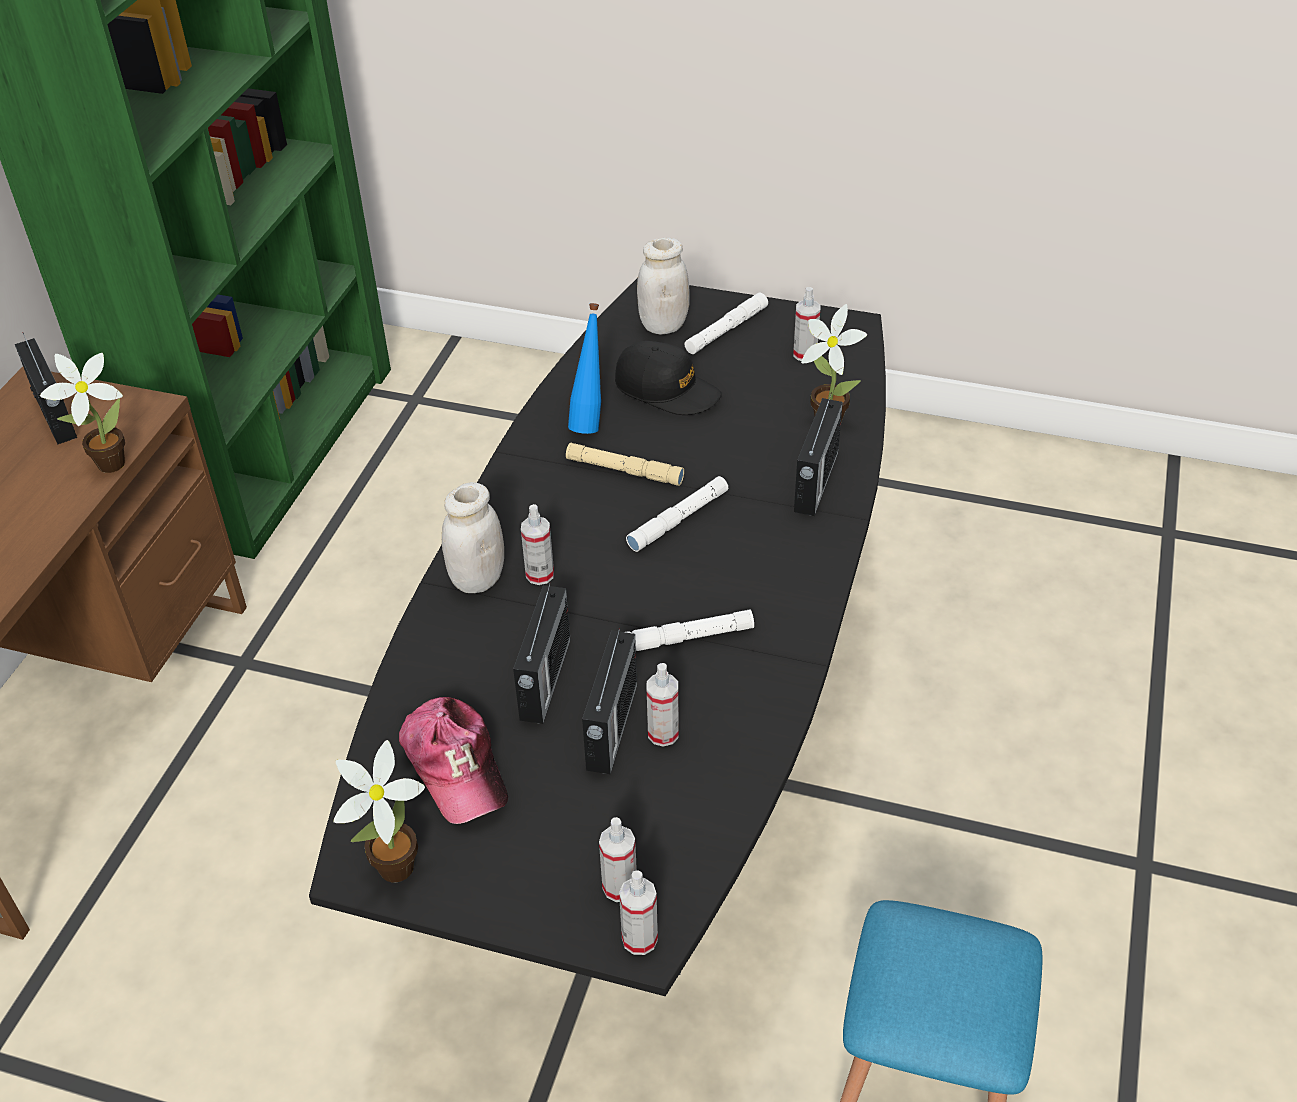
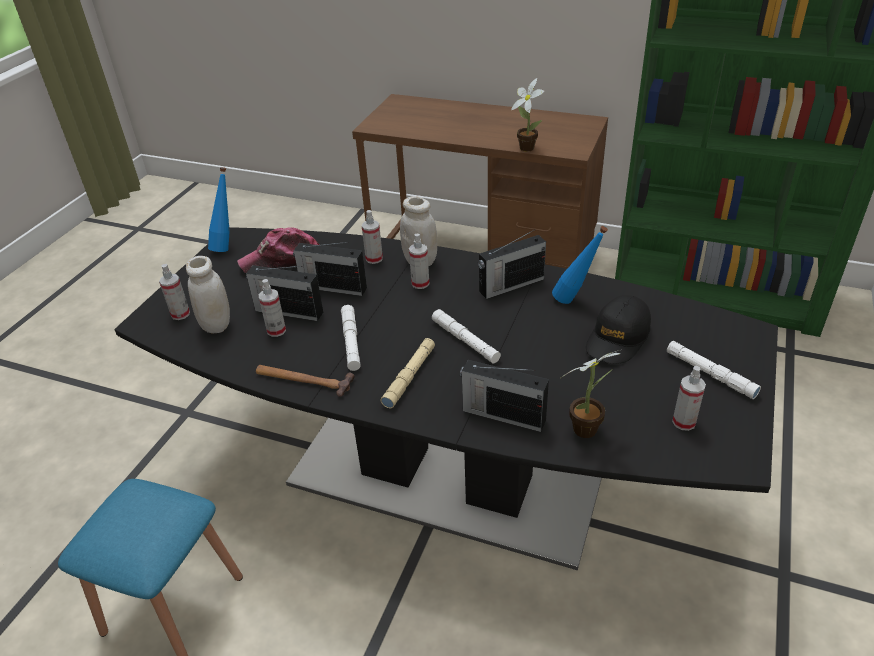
camera: 95 degrees right, 5 degrees down
radio [15,332,77,444] -> radio moved to [478,230,546,299]
potted plant [333,740,425,882] -> blue bottle [208,167,230,252]
beige flashlight [566,443,684,486] -> beige flashlight moved to [381,338,435,408]
spray bottle [619,870,658,955] -> spray bottle moved to [362,210,383,264]
white jar [637,237,690,335] -> white jar moved to [186,256,230,334]
none -> hammer [256,365,355,397]

